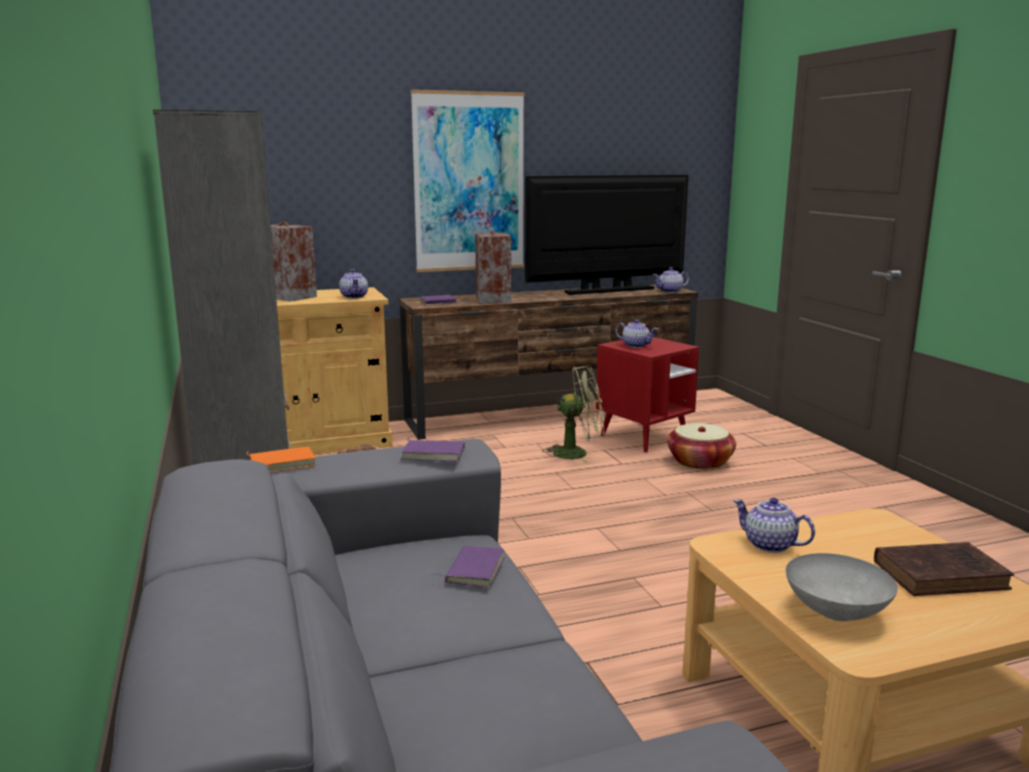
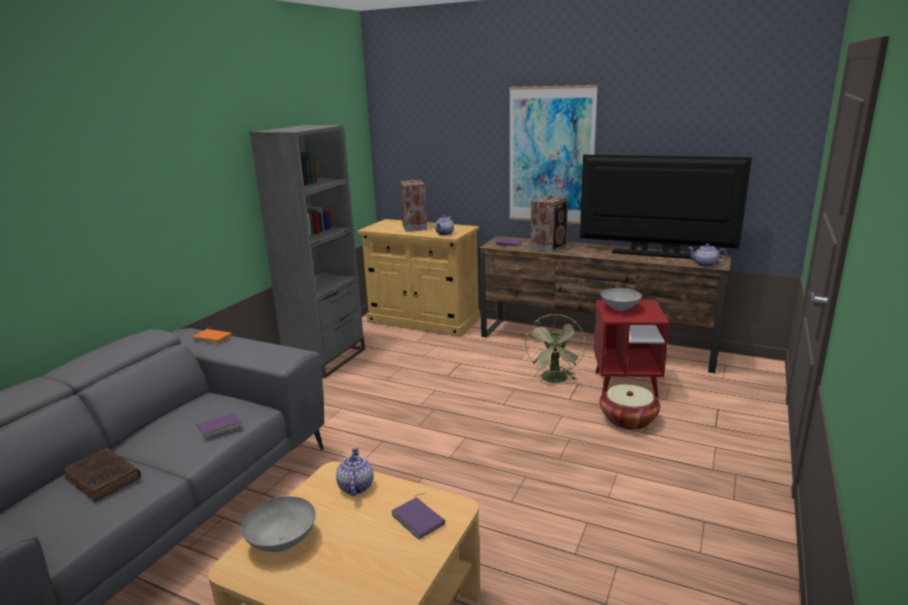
camera: 45 degrees right, 5 degrees up
purple book [401,437,465,462] -> purple book moved to [392,494,445,539]
green fan [542,365,604,464] -> green fan turned 60 degrees clockwise [525,314,586,383]
teapot [615,320,658,348] -> grey bowl [600,288,642,311]
brown book [874,542,1014,596] -> brown book moved to [62,448,141,502]

